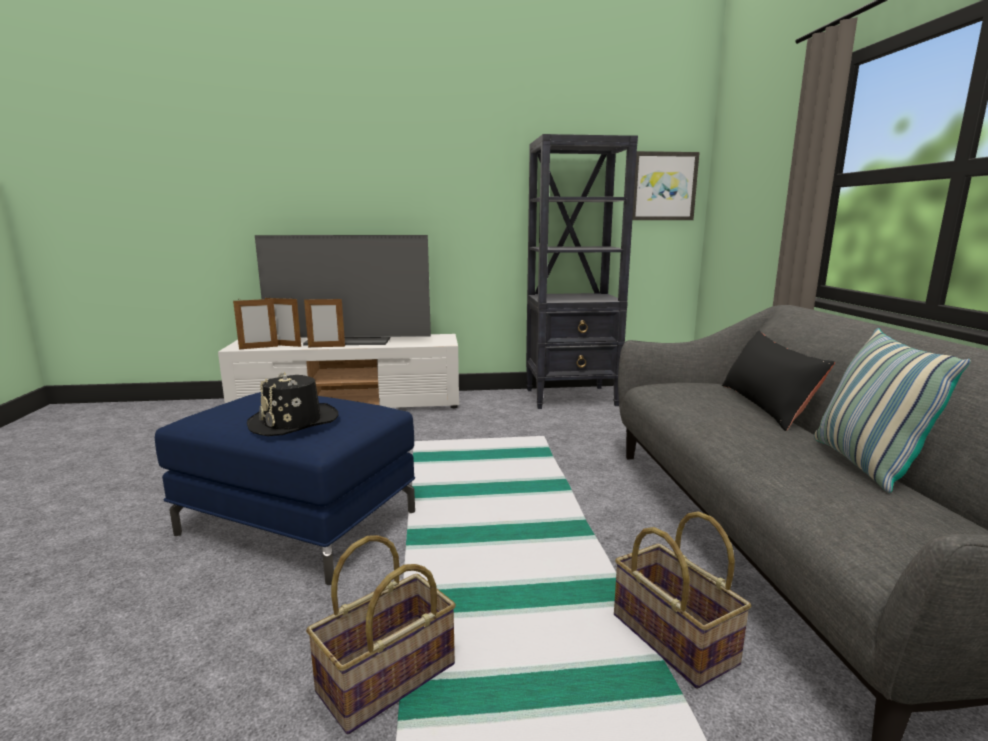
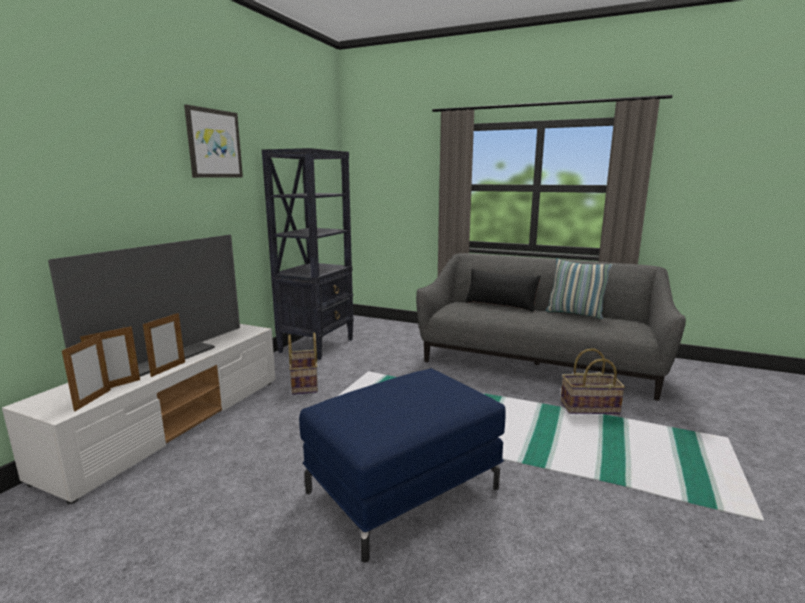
camera: 60 degrees left, 0 degrees up
black hat [247,371,338,436] -> none
basket [306,535,456,734] -> basket moved to [288,333,318,395]
picture [632,151,700,220] -> picture moved to [184,104,243,178]

